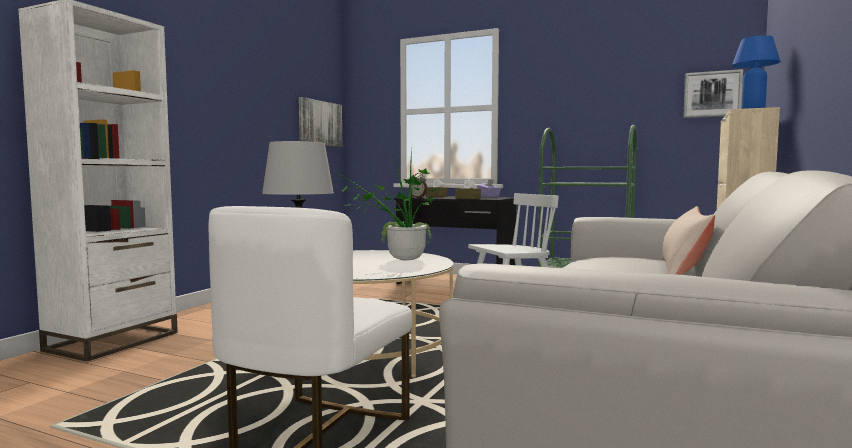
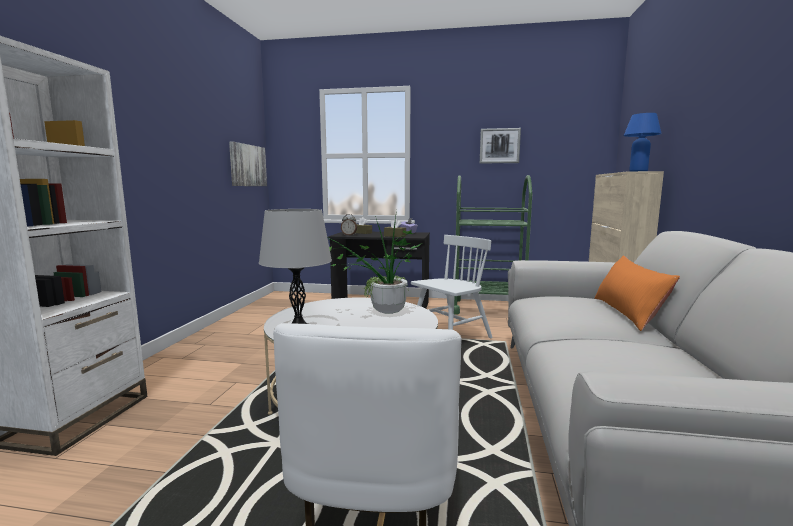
camera: 15 degrees left, 5 degrees up
beige pillow [662,206,715,275] -> orange pillow [595,256,680,331]
picture [683,69,743,118] -> picture moved to [480,128,521,163]

